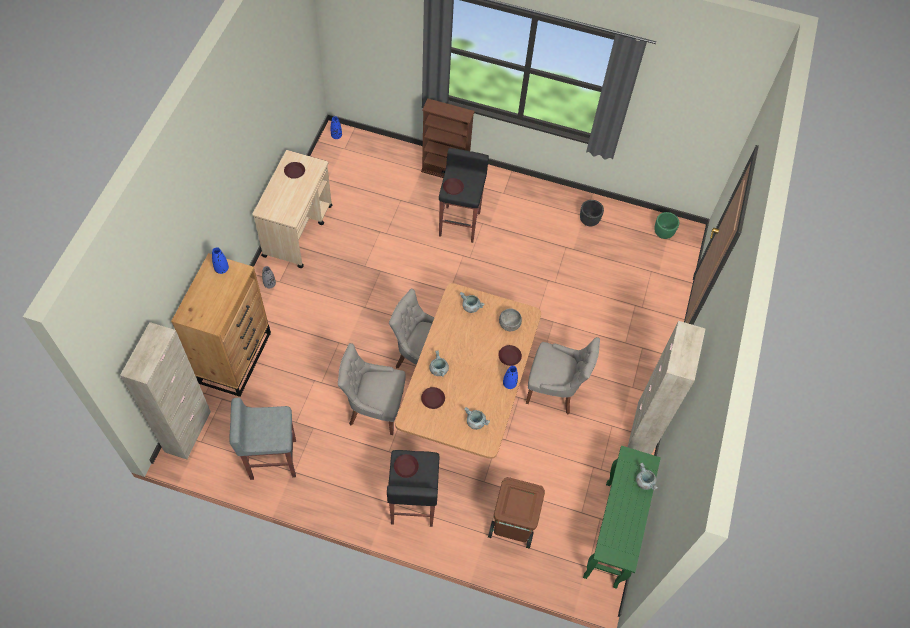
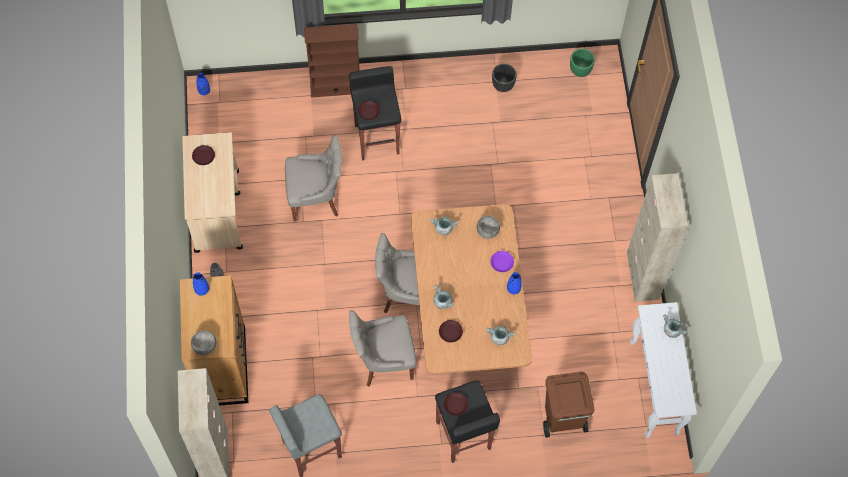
camera: 20 degrees left, 5 degrees up
brown plate [498,345,522,366] -> purple plate [490,251,514,272]
grey chair [526,337,600,415] -> grey chair moved to [285,135,342,222]
green console table [583,446,661,589] -> white console table [630,302,697,438]
none -> grey bowl [191,330,217,355]

